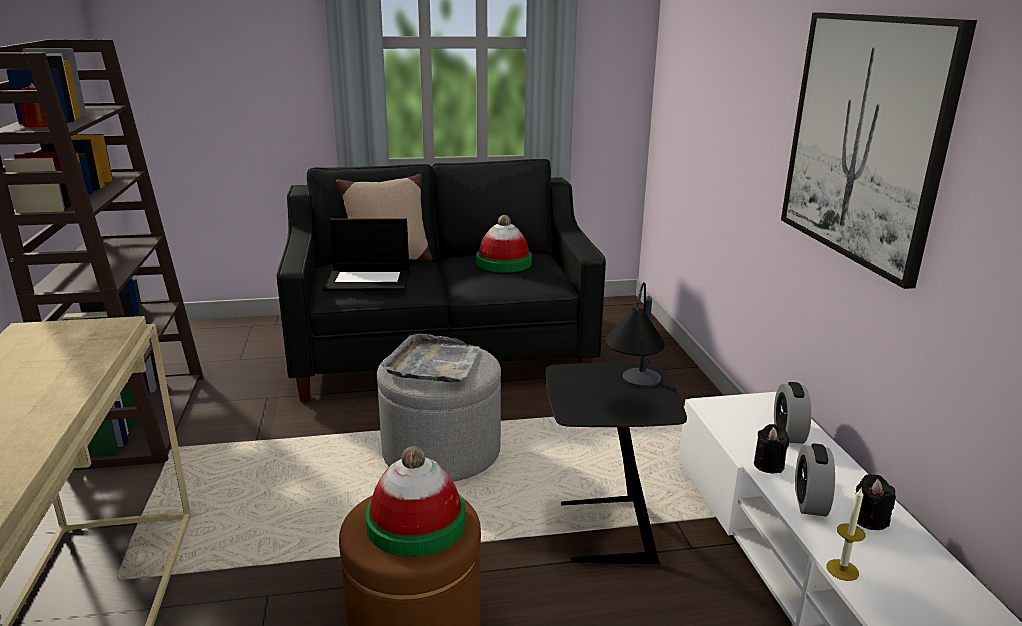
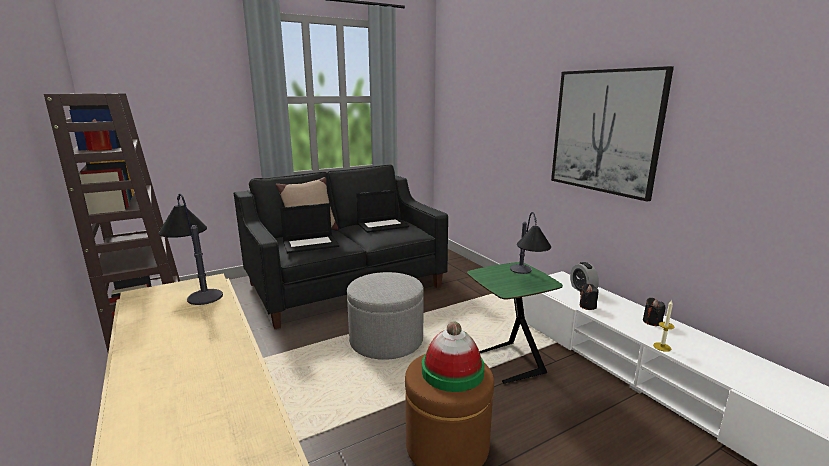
camera: 20 degrees left, 5 degrees down
grey tray [381,333,480,382] -> none
hat [476,215,532,273] -> laptop [356,190,409,233]
black side table [546,363,687,564] -> green side table [467,262,563,384]
alarm clock [795,444,835,516] -> none
none -> table lamp [159,193,223,305]

